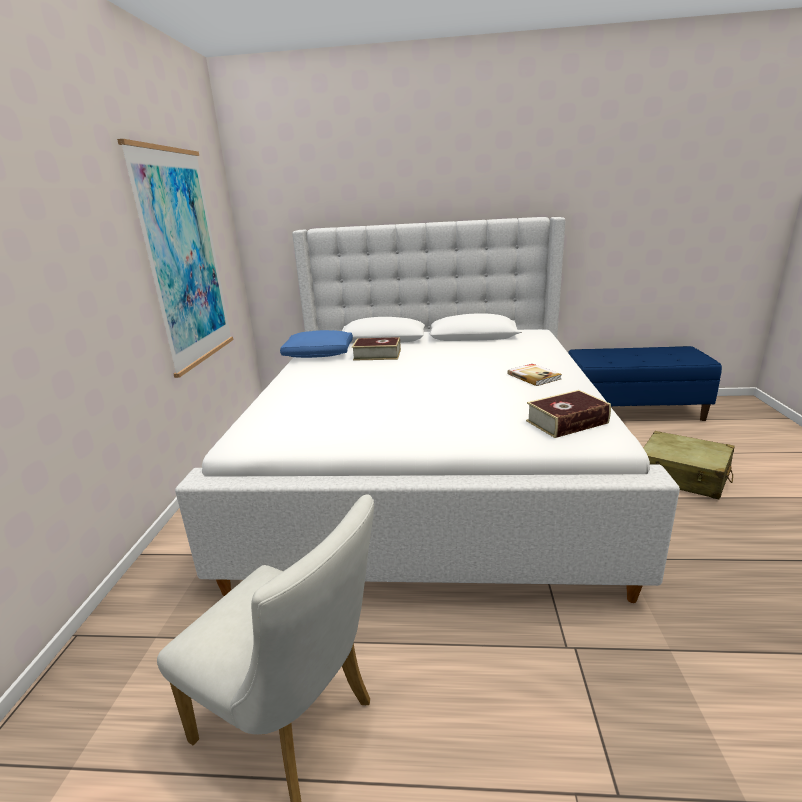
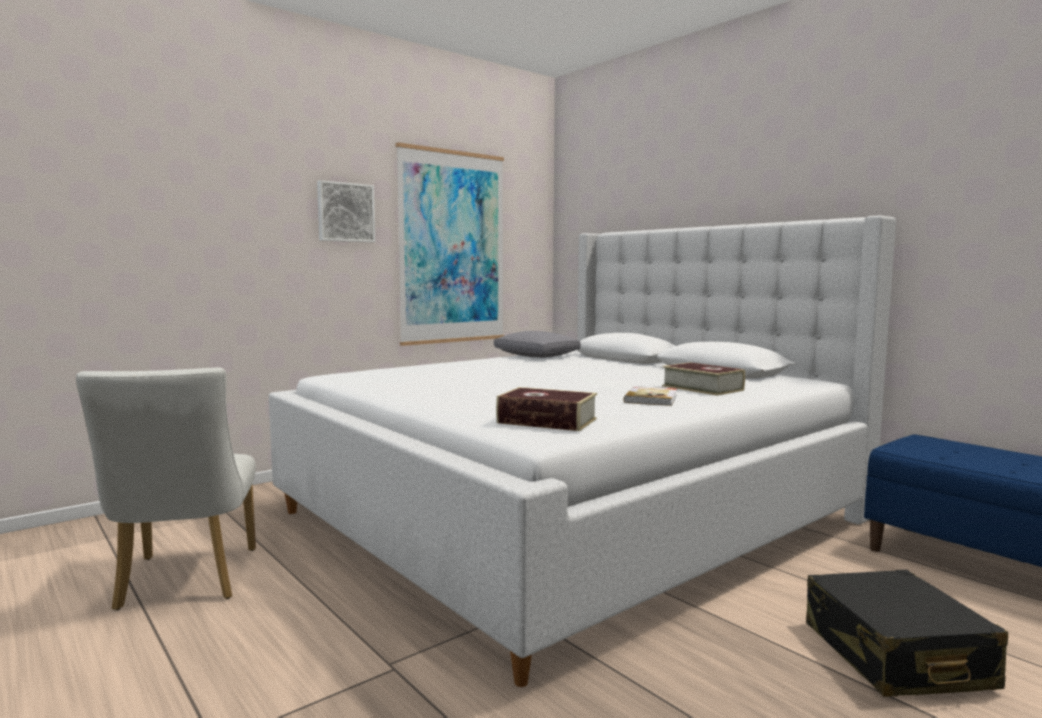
camera: 45 degrees right, 15 degrees down
blue pillow [280,330,353,358] -> grey pillow [494,331,581,358]
book [352,337,401,361] -> book moved to [662,362,745,396]
beige suitcase [643,431,734,499] -> black suitcase [806,570,1008,697]
none -> picture [317,180,375,242]

